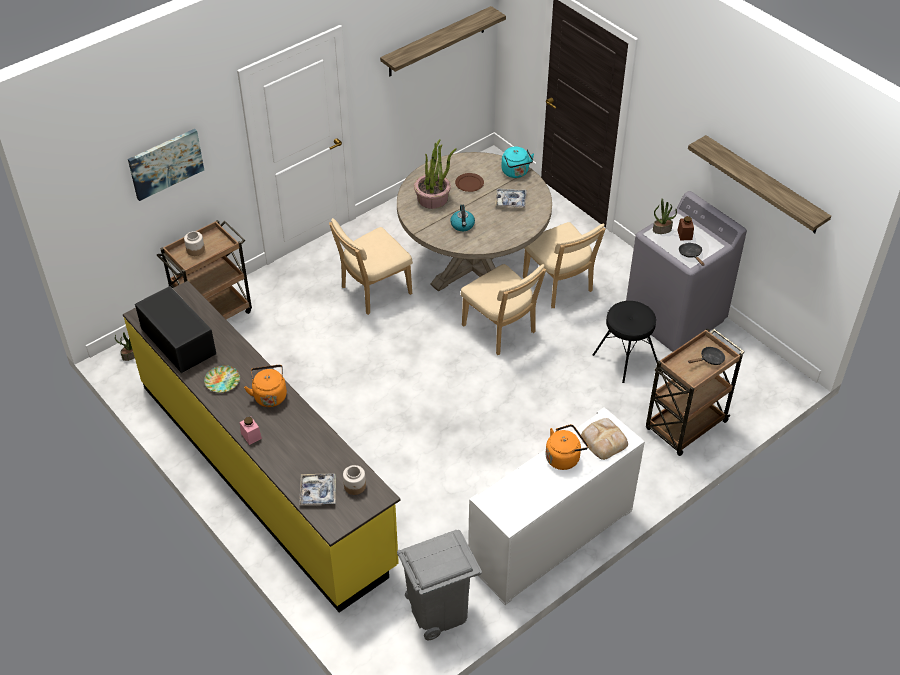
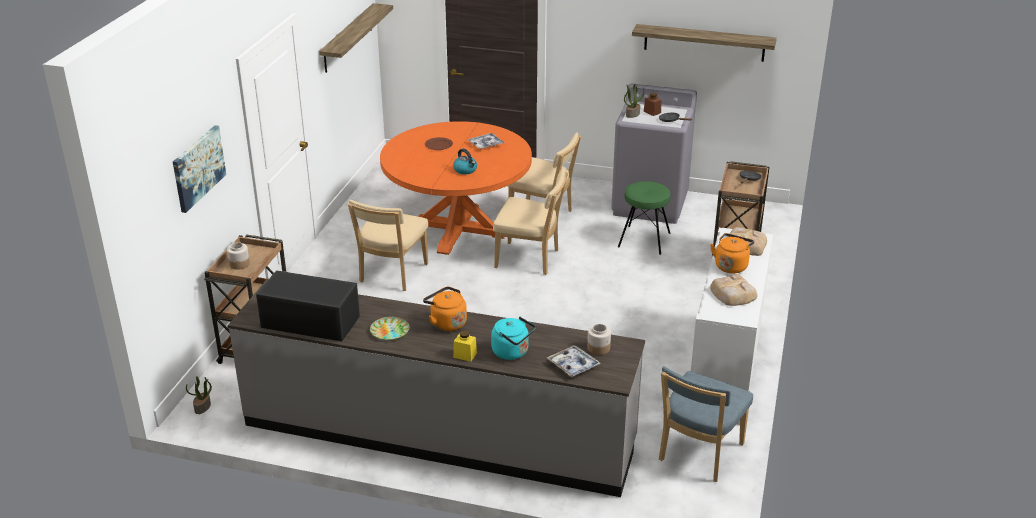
camera: 35 degrees left, 15 degrees down
yellow counter [123,281,400,613] -> grey counter [228,280,645,497]
pink jar [240,417,262,445] -> yellow jar [453,330,477,362]
beige dining table [397,152,552,292] -> orange dining table [380,121,532,255]
grey trash can [397,530,482,640] -> blue chair [659,367,753,482]
potted plant [414,139,457,209] -> none
turquoise kettle [501,147,534,178] -> turquoise kettle moved to [491,317,536,360]
black stool [592,301,658,383] -> green stool [618,181,671,255]
none -> bread [710,274,757,306]

